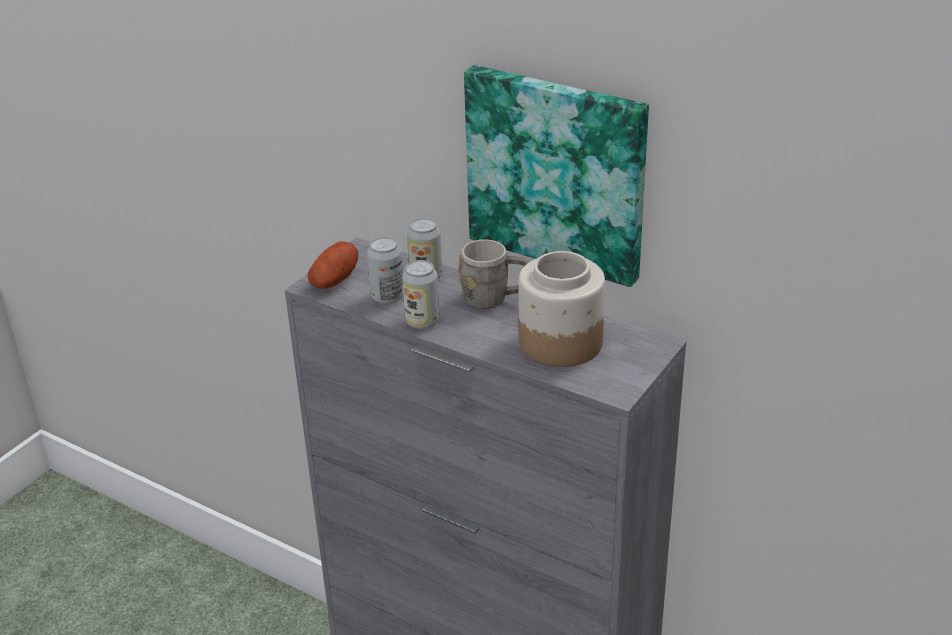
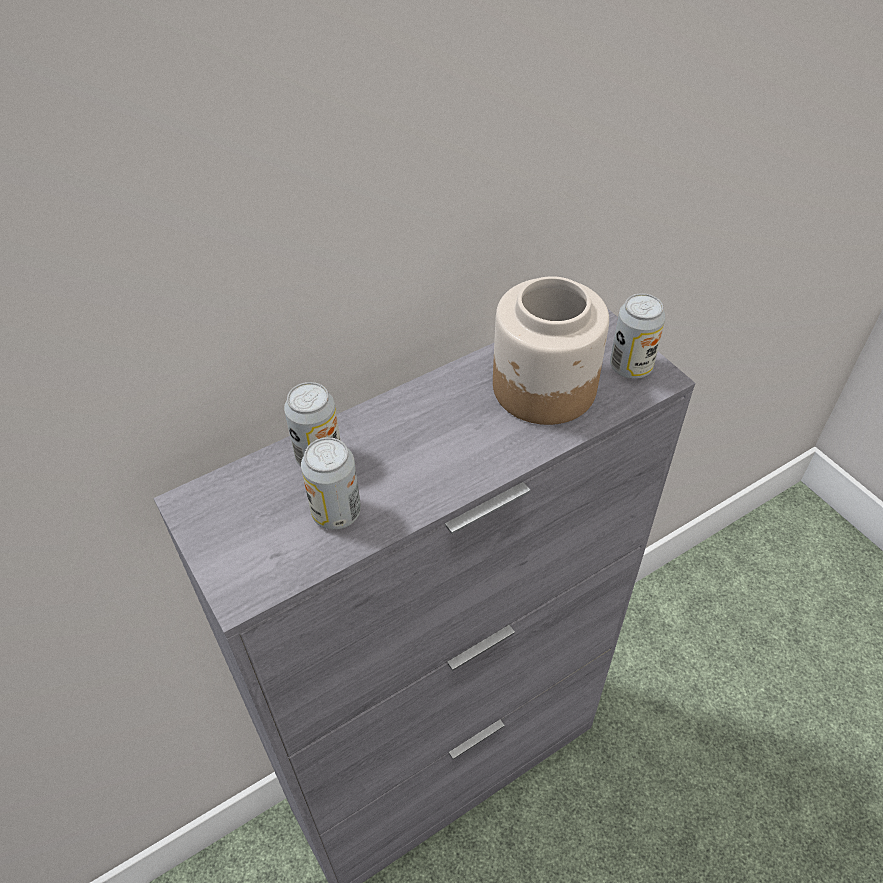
camera: 65 degrees left, 15 degrees up
potato [308,241,358,289] -> none
can [402,260,440,329] -> can moved to [610,293,666,379]
grey mug [459,239,529,309] -> none
picture [464,65,649,287] -> none

